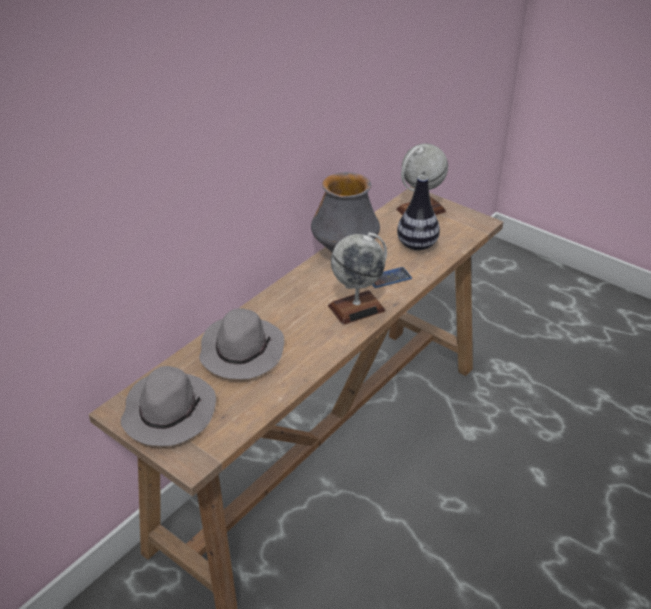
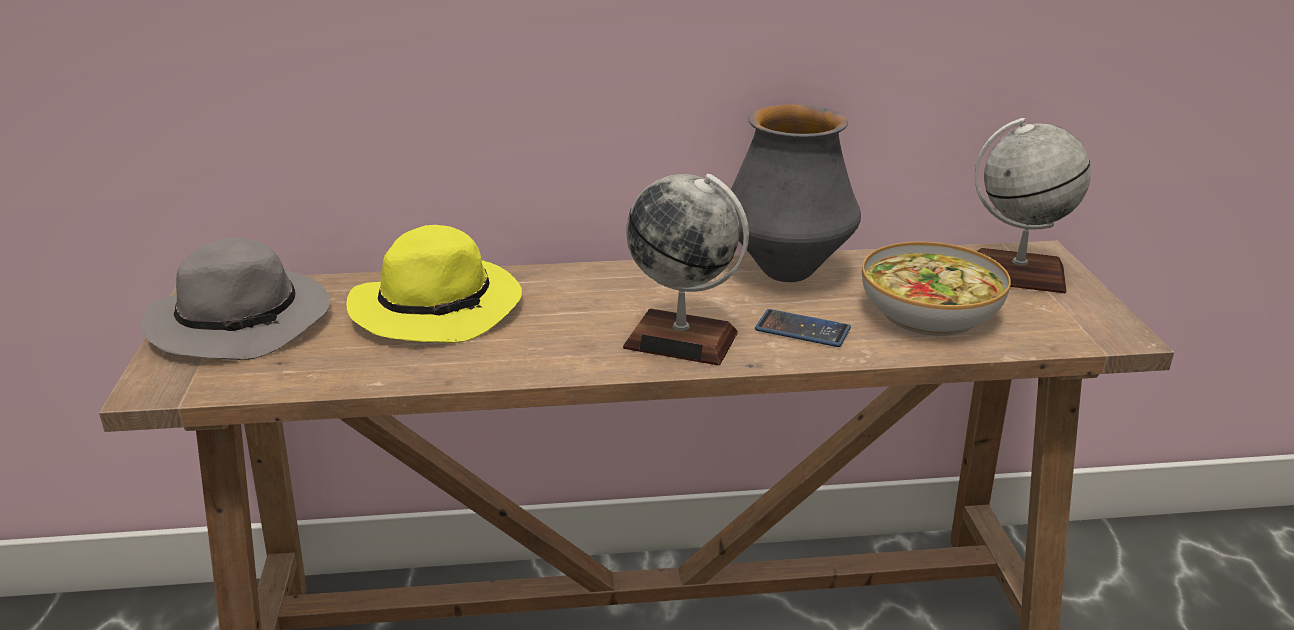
camera: 45 degrees right, 10 degrees down
grey hat [199,308,284,379] -> yellow hat [347,225,522,343]
vase [397,175,440,251] -> bowl [862,242,1011,336]

